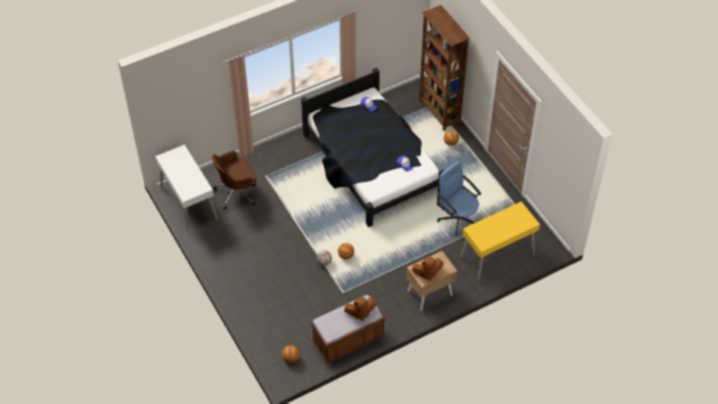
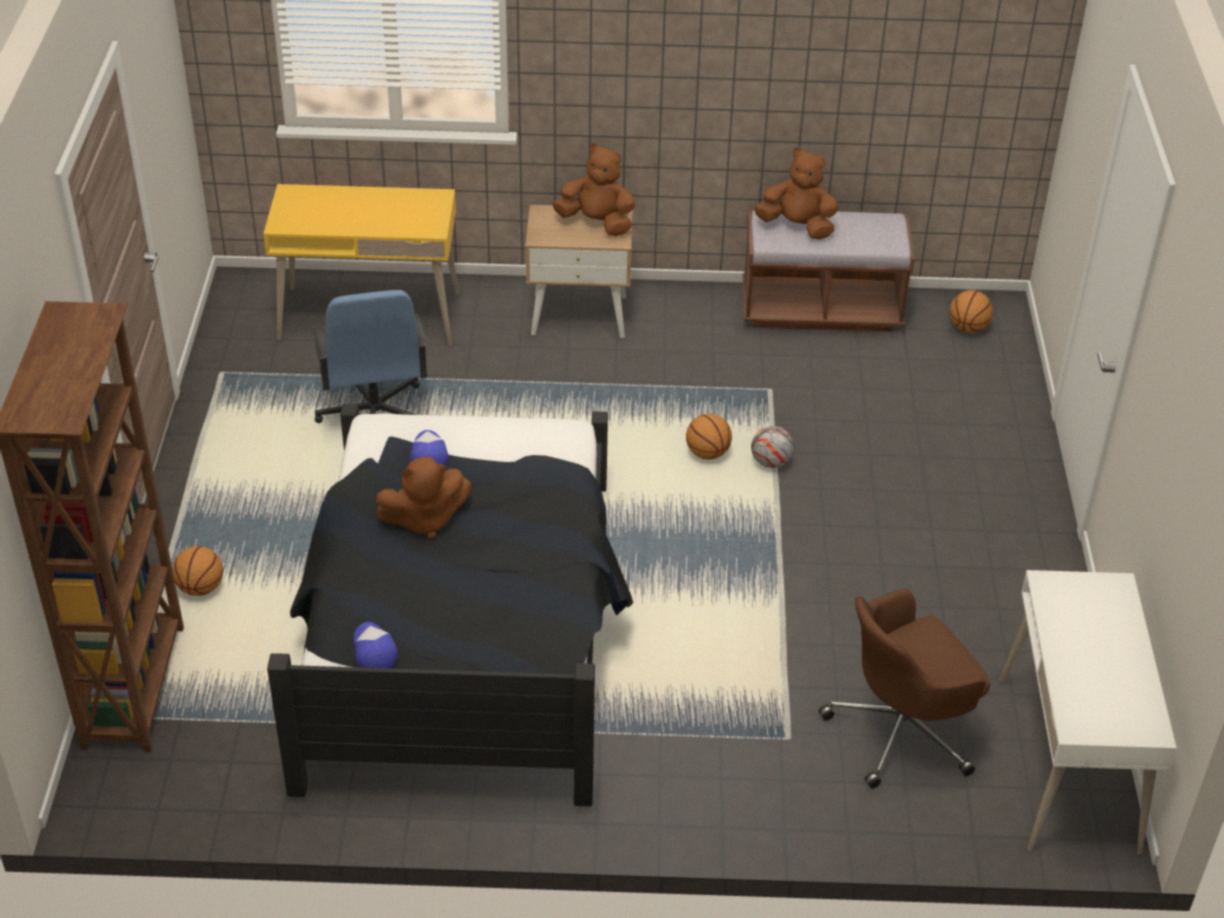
camera: 150 degrees left, 10 degrees down
brown office chair [212,150,256,209] -> brown office chair turned 150 degrees clockwise [819,589,990,788]
none -> brown plush toy [376,457,471,539]

